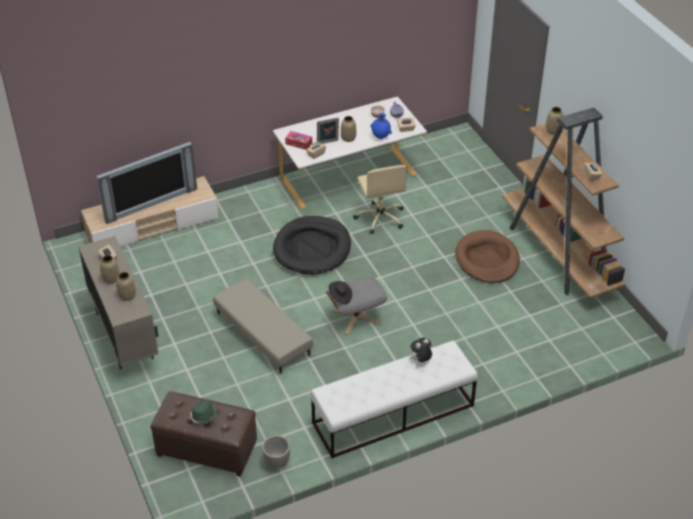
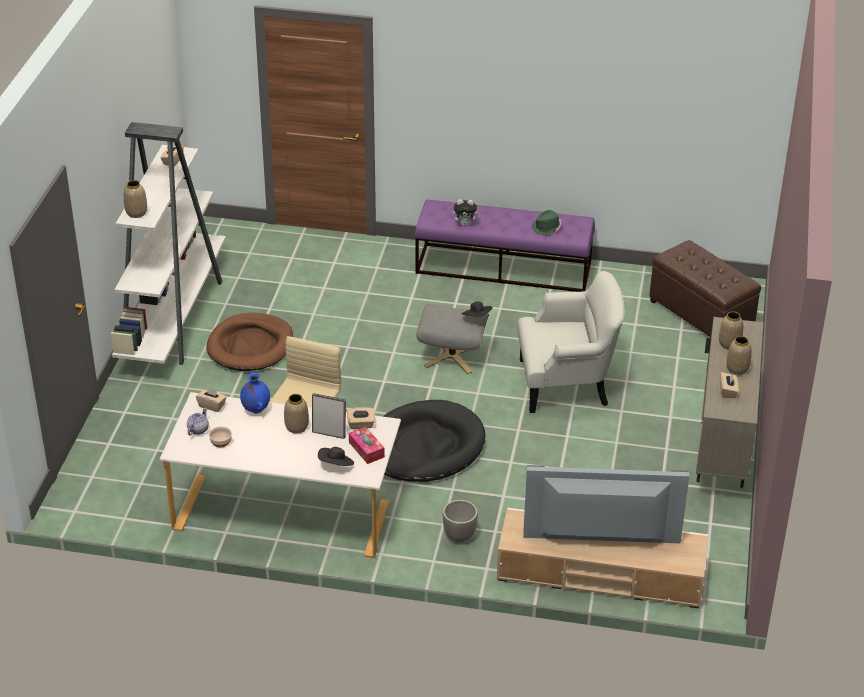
camera: 145 degrees left, 5 degrees down
green hat [190,400,217,424] -> green hat moved to [532,210,561,235]
beige ottoman [213,279,313,374] -> white armchair [517,271,625,413]
planter [262,435,290,469] -> planter moved to [442,500,478,542]
white bench [311,341,478,458] -> purple bench [414,200,595,292]
brown bookcase [502,107,626,298] -> white bookcase [111,122,226,365]
none -> black hat [318,447,354,466]

